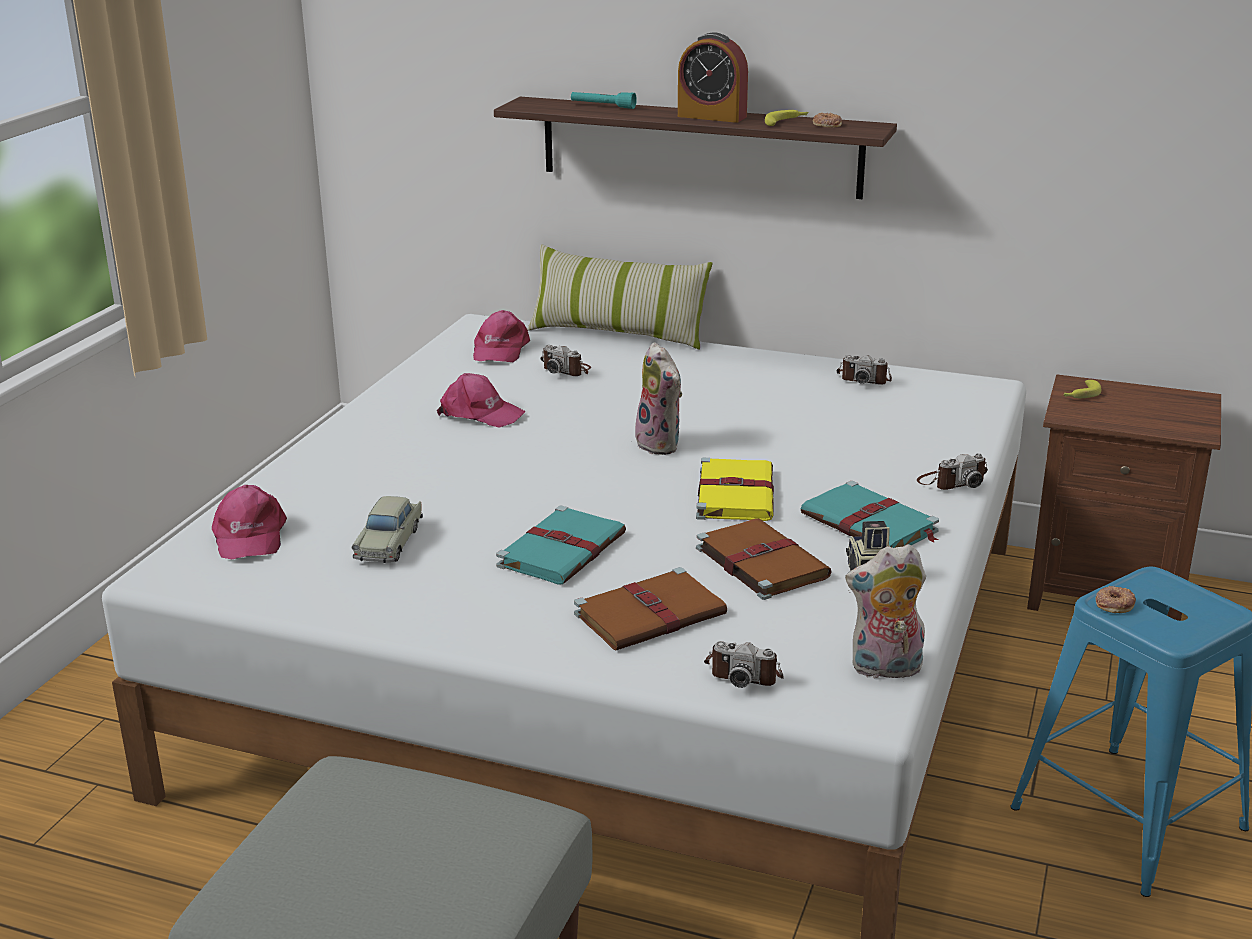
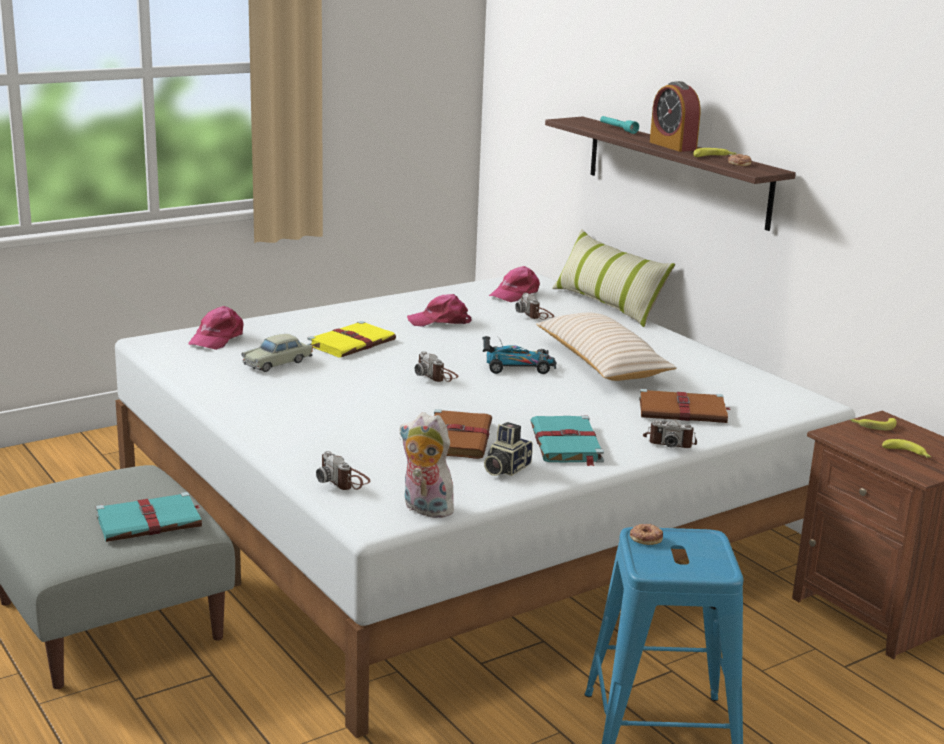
camera: 35 degrees right, 5 degrees down
pink cap [437,373,526,428] -> pink cap turned 120 degrees clockwise [407,294,472,327]
turquoise book [496,505,626,584] -> turquoise book moved to [95,492,202,542]
brown book [574,567,727,650] -> brown book moved to [639,389,730,423]
plush toy [632,342,682,455] -> toy car [482,335,557,374]
yellow book [696,458,774,521] -> yellow book moved to [307,321,396,358]
camera [836,355,892,385] -> camera moved to [415,351,458,382]
none -> beige pillow [536,313,677,381]
none -> banana [882,439,931,458]

